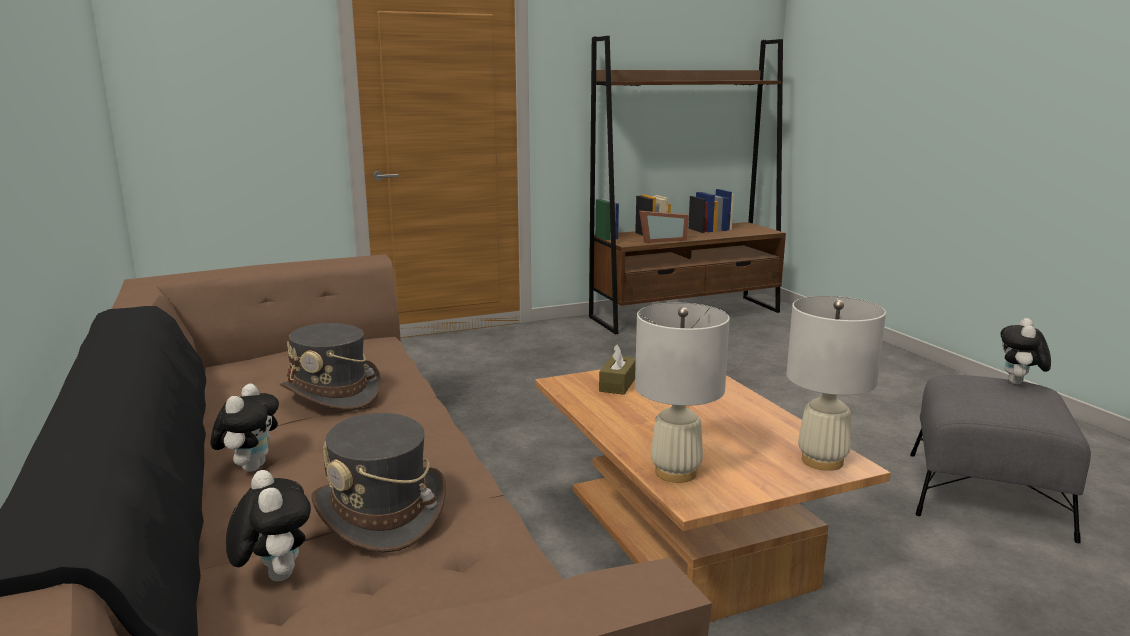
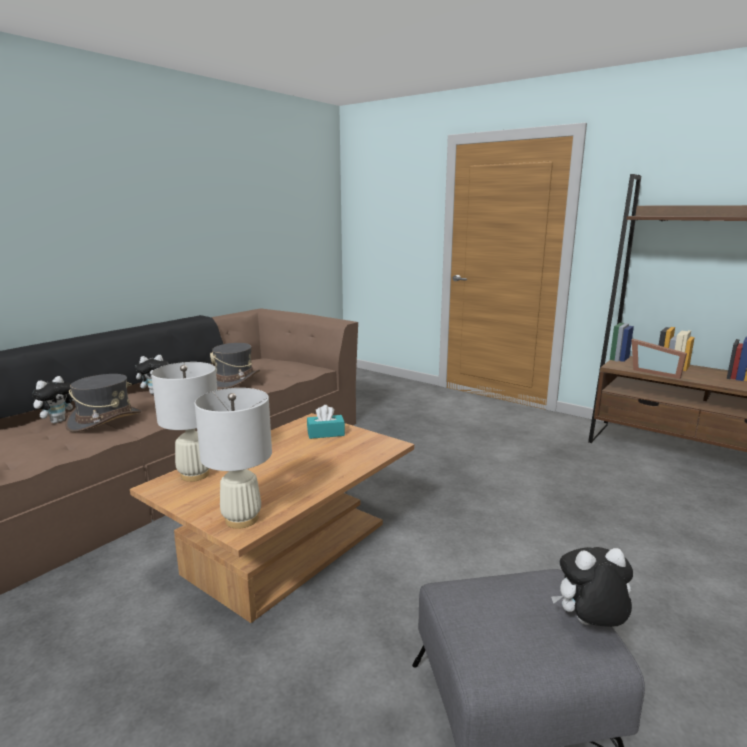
camera: 60 degrees right, 0 degrees up
brown tissue box [599,345,636,395] -> turquoise tissue box [307,405,345,439]

